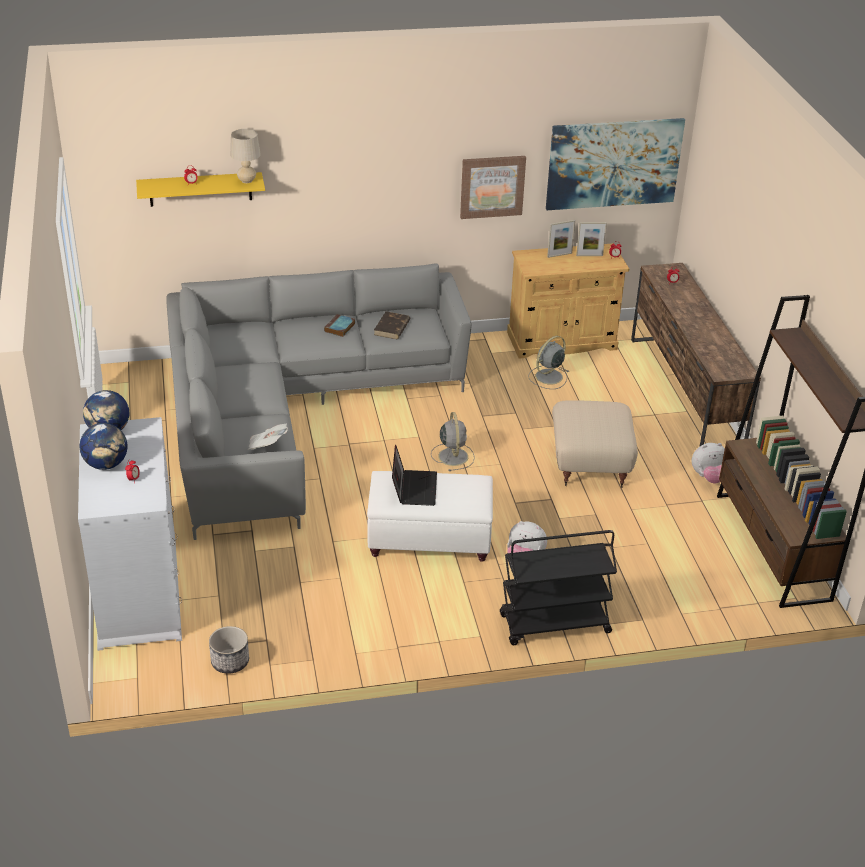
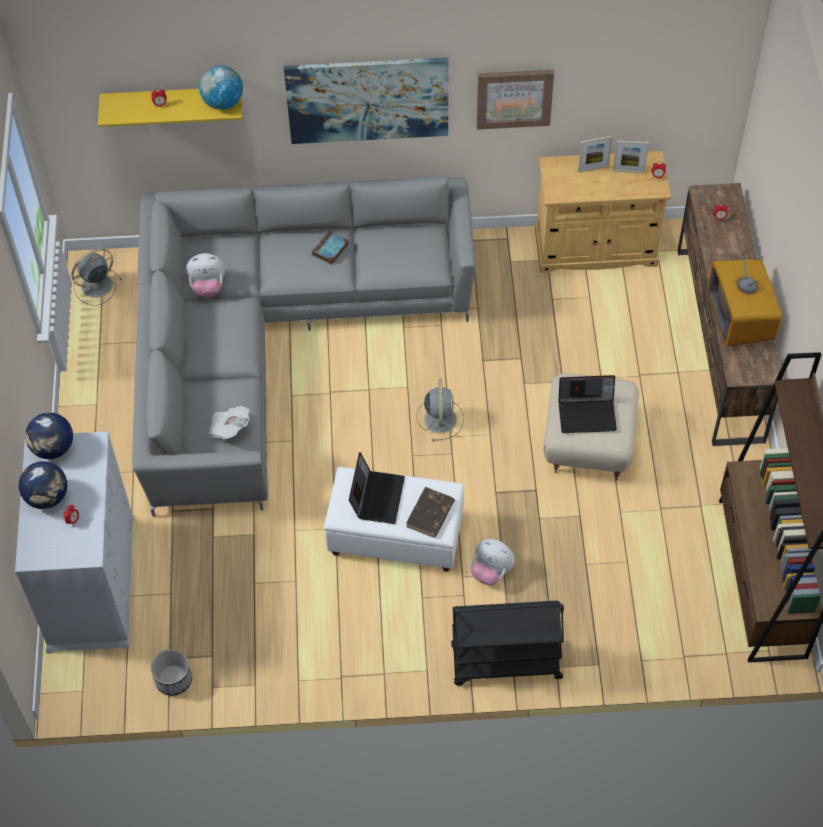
camera: 10 degrees right, 20 degrees up
beige table lamp [230,129,261,183] -> globe [199,65,243,110]
brown book [374,311,410,339] -> brown book moved to [406,487,455,538]
grey fan [528,336,569,389] -> grey fan moved to [72,249,122,306]
picture [546,118,685,210] -> picture moved to [284,57,449,144]
plush toy [692,443,725,483] -> plush toy moved to [186,253,225,298]
none -> laptop [558,375,617,433]
none -> television [707,249,782,347]

